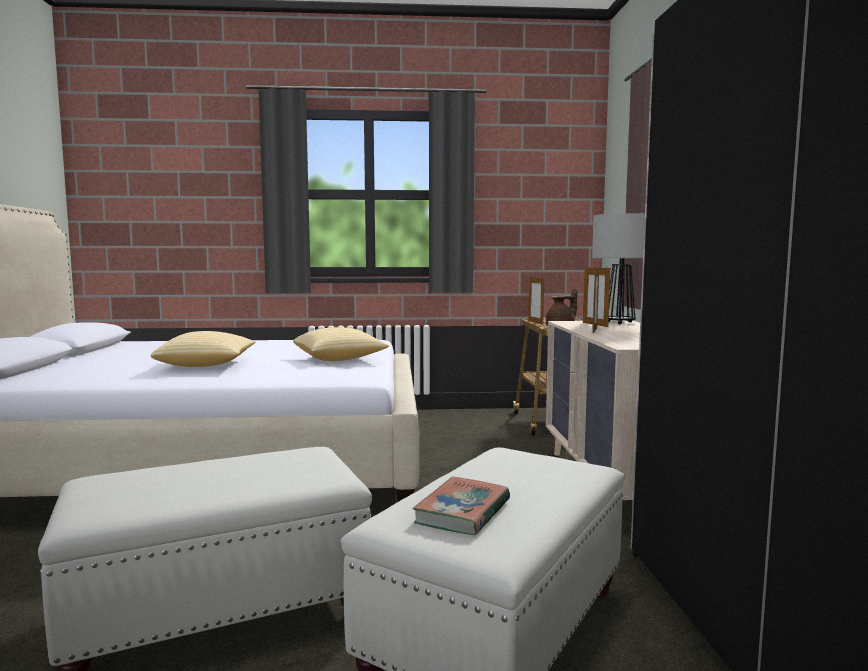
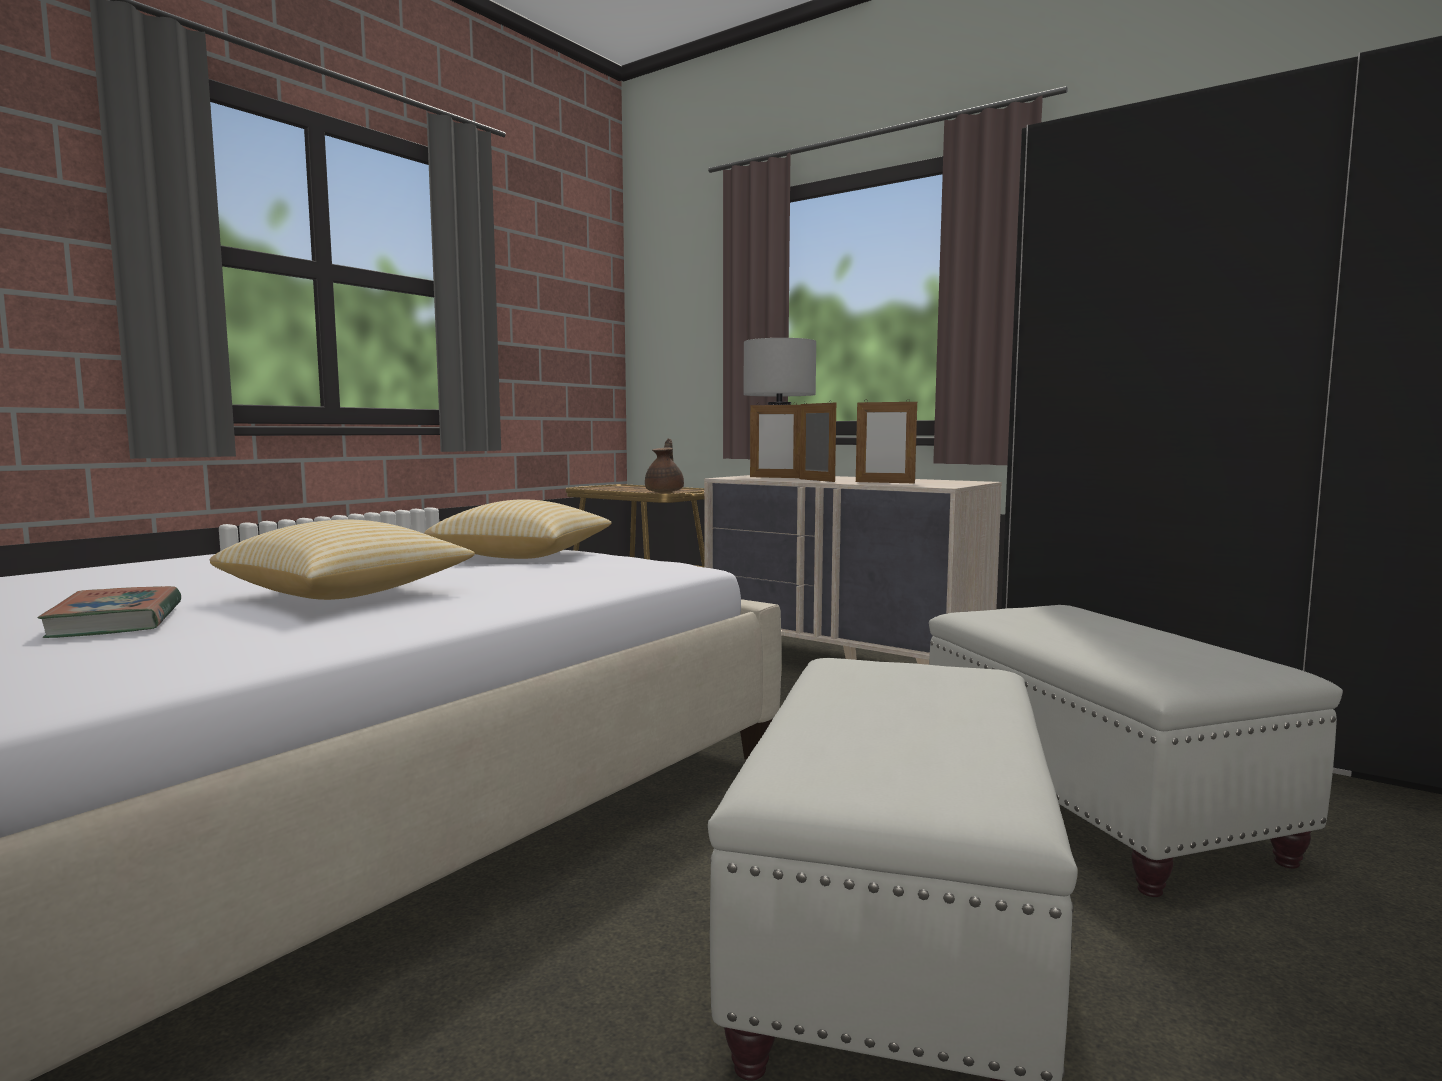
camera: 50 degrees left, 0 degrees up
book [413,476,510,535] -> book moved to [38,586,181,638]
picture frame [528,276,544,324] -> picture frame moved to [856,399,917,484]

